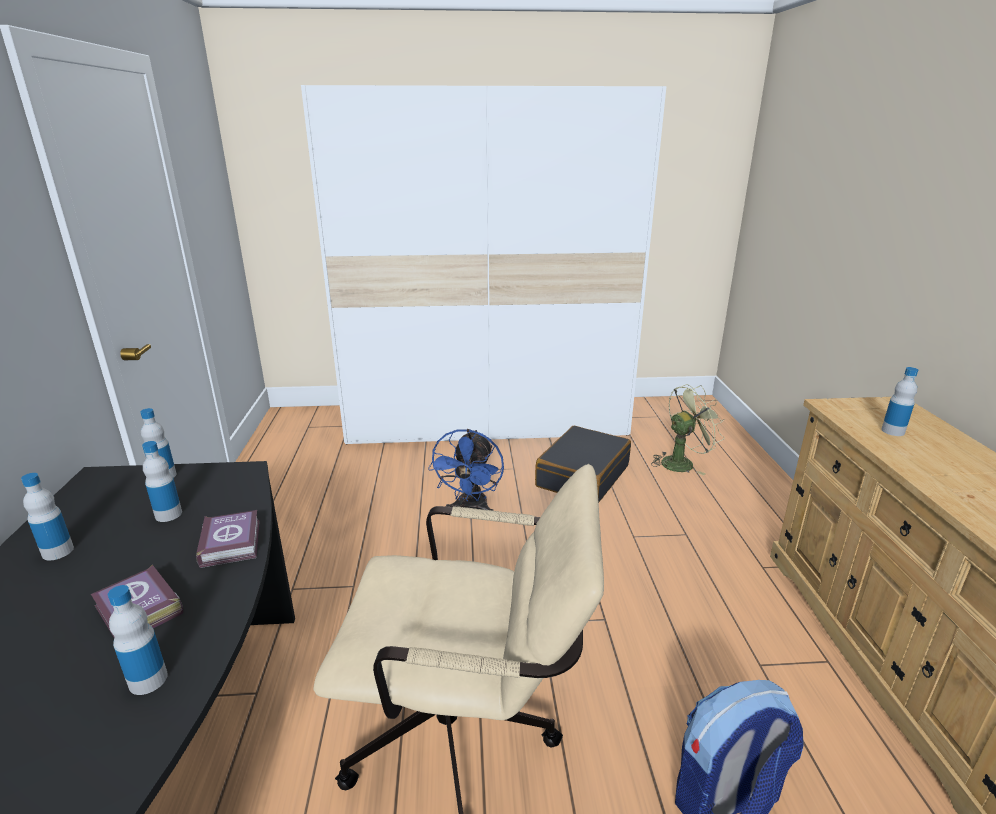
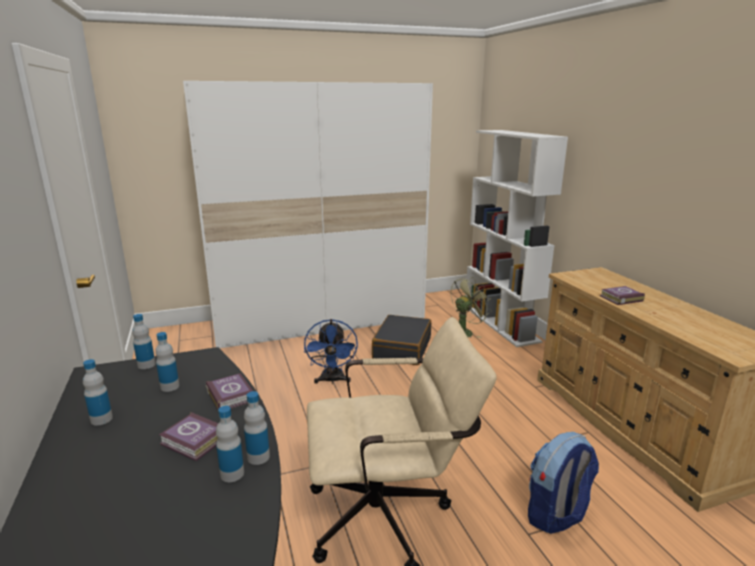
camera: 15 degrees left, 5 degrees down
bottle [881,367,918,436] -> bottle moved to [244,391,270,465]
none -> white bookcase [465,130,568,347]
none -> book [600,286,645,305]

